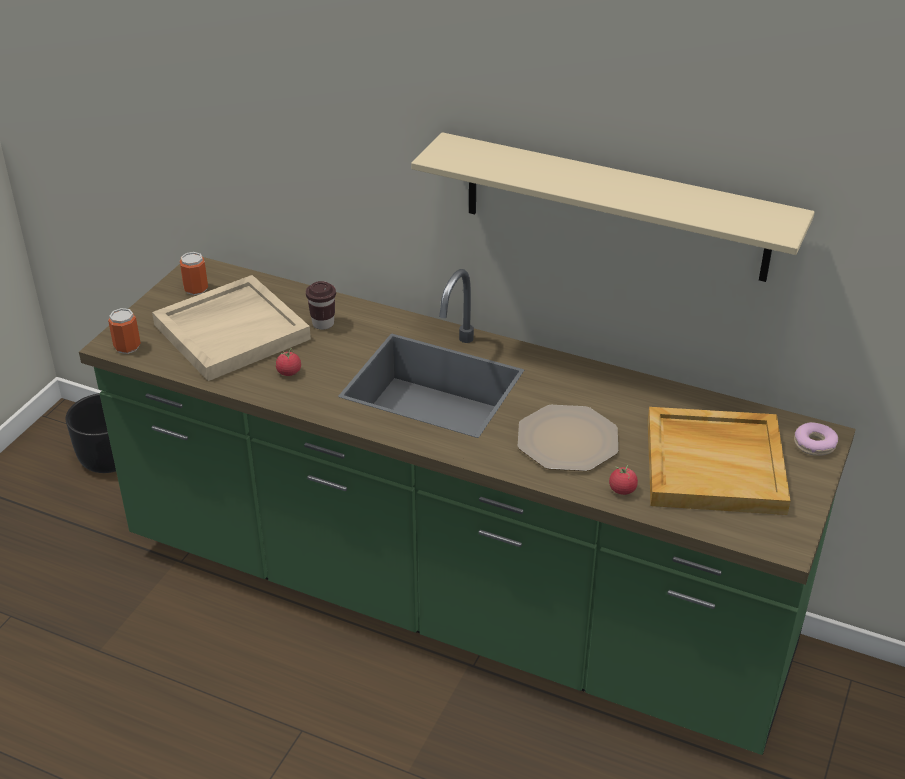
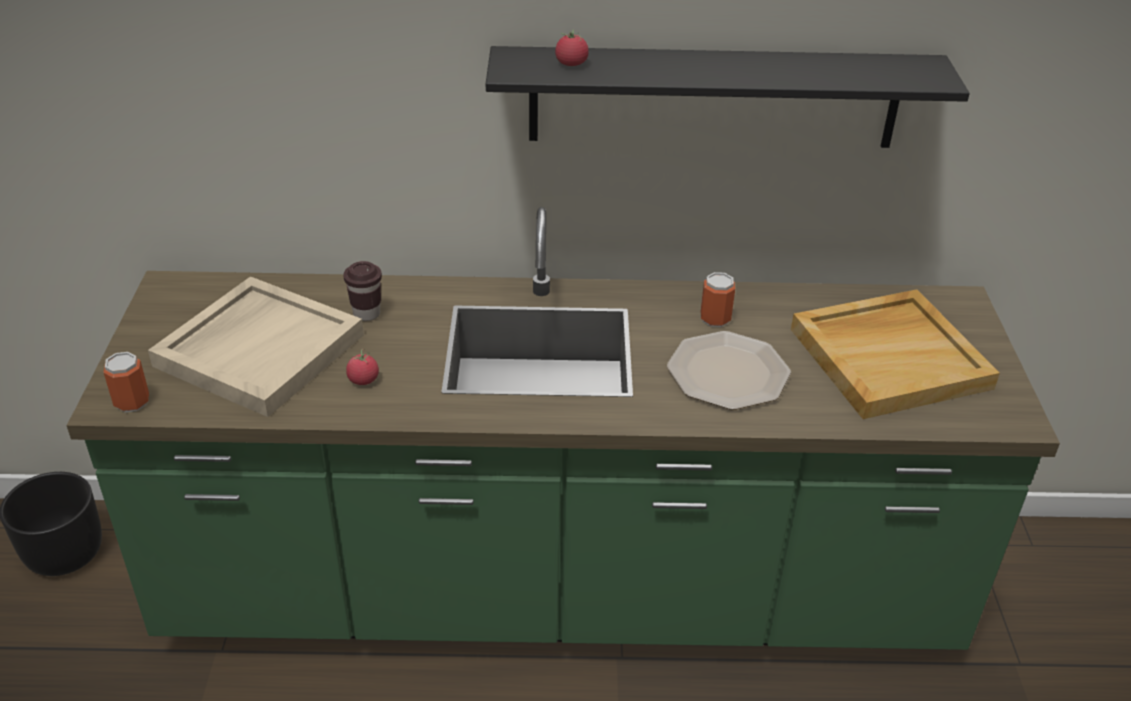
camera: 25 degrees left, 0 degrees up
can [180,252,208,295] -> can moved to [701,272,735,327]
beige shelf [411,132,815,282] -> black shelf [486,46,970,148]
tomato [609,465,638,495] -> tomato moved to [555,30,589,66]
donut [794,422,838,456] -> none

